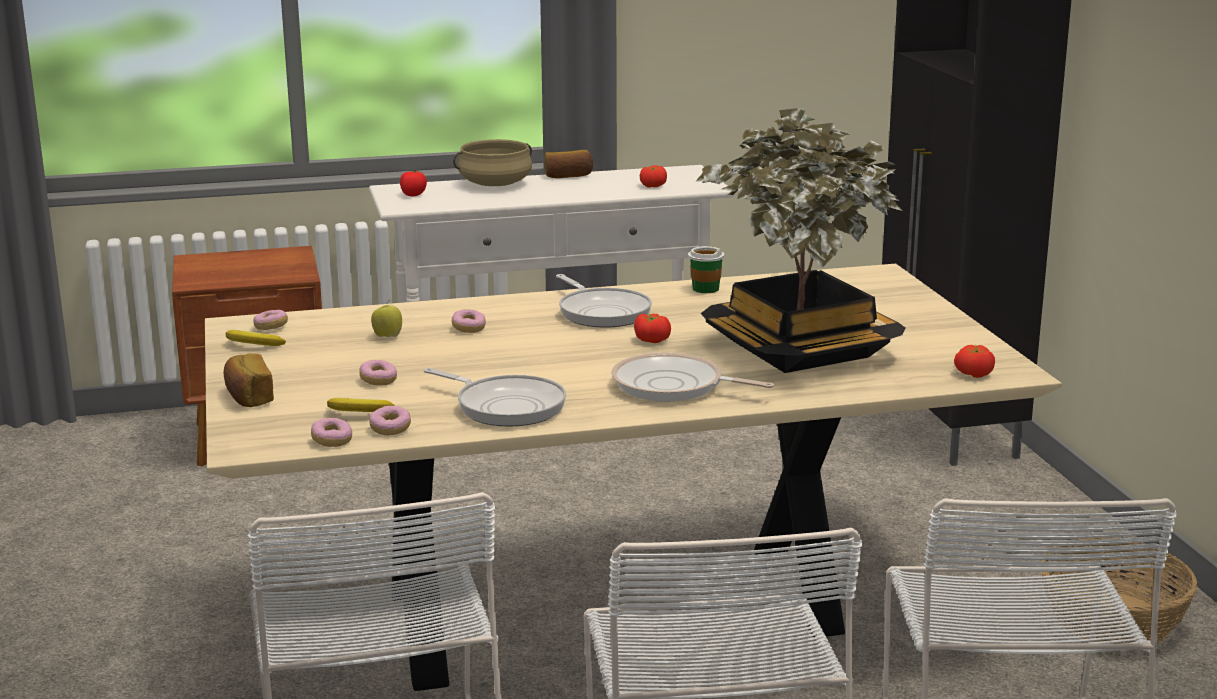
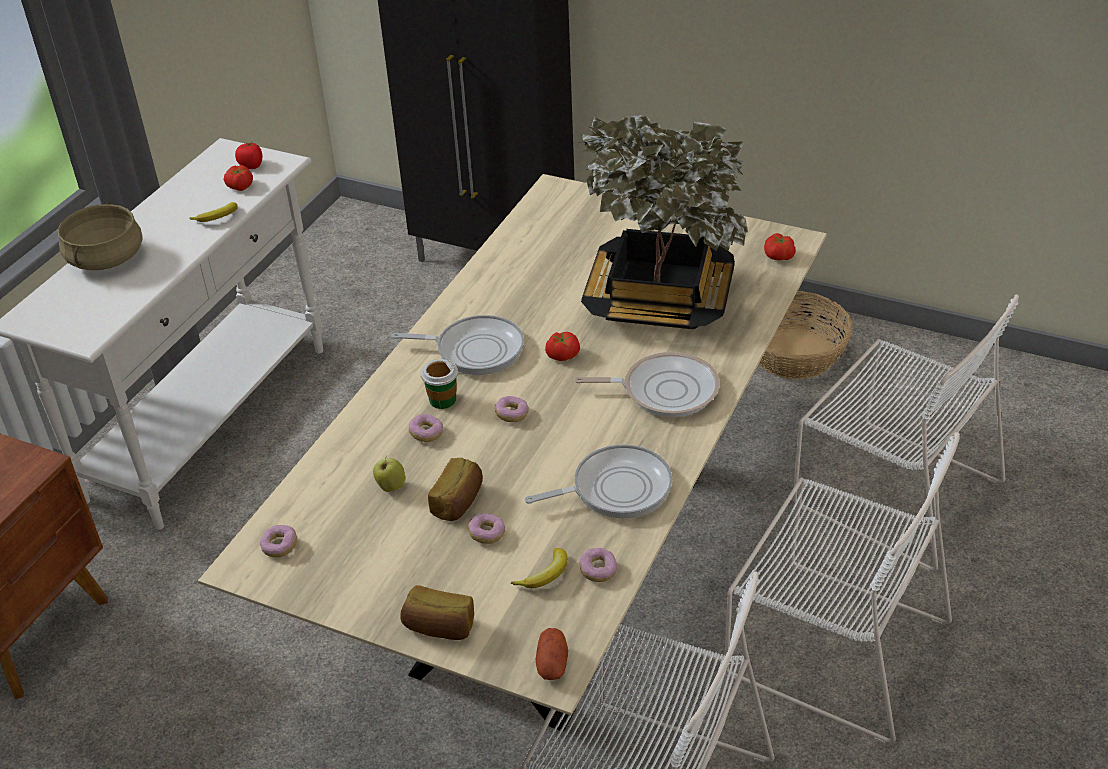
camera: 50 degrees left, 20 degrees up
banana [226,330,286,346] -> banana moved to [189,202,238,222]
donut [311,418,352,447] -> donut moved to [495,396,529,422]
tomato [400,170,427,197] -> tomato moved to [235,141,262,169]
bread [545,150,593,178] -> bread moved to [428,458,483,521]
frying pan [611,353,774,402] -> frying pan turned 150 degrees counterclockwise [575,352,720,417]
cup [688,246,725,293] -> cup moved to [420,359,458,409]
none -> potato [536,628,568,680]

